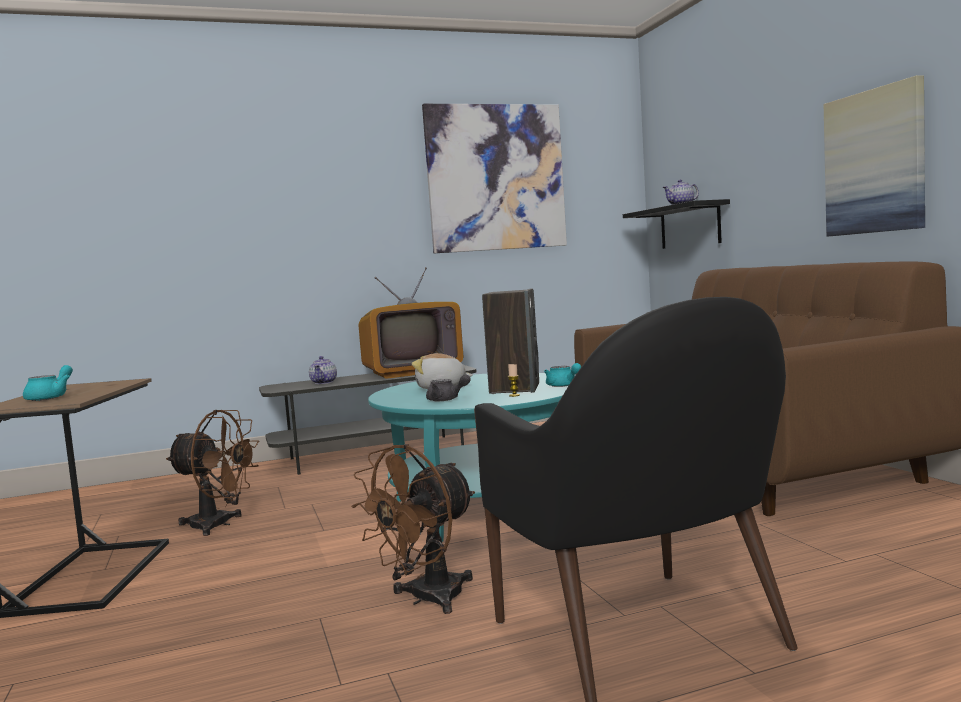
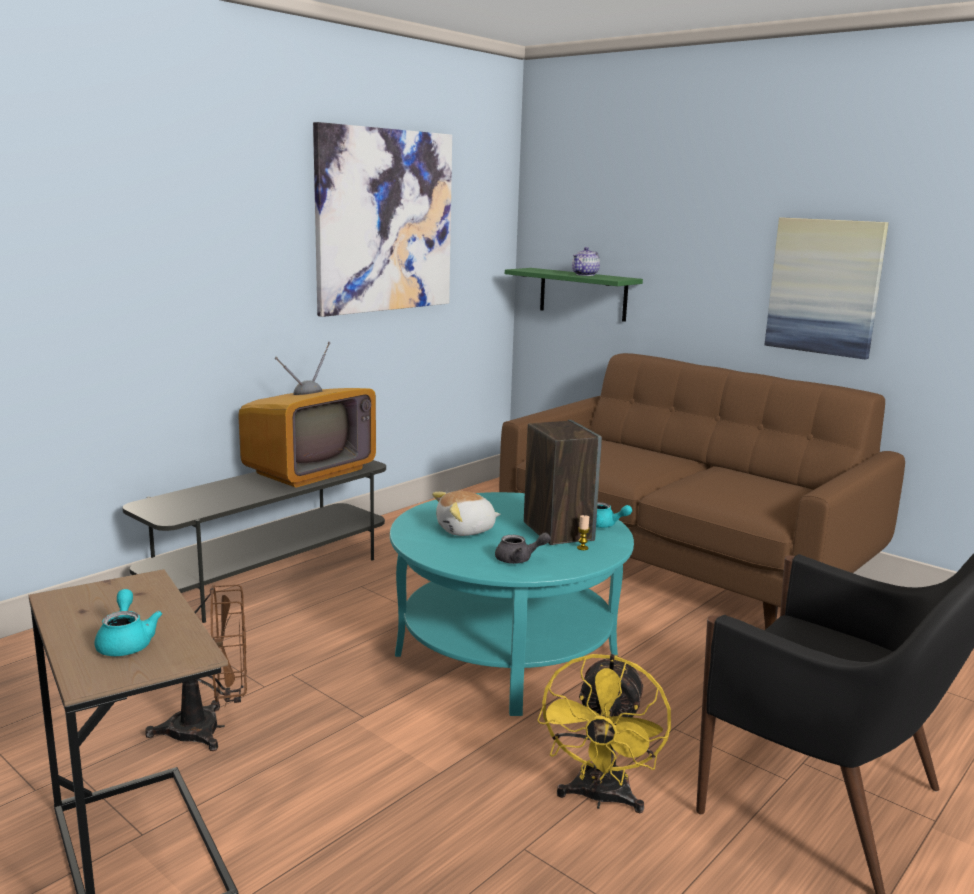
camera: 30 degrees left, 10 degrees up
teapot [309,356,337,384] -> none
brown fan [351,444,475,614] -> yellow fan [537,654,671,813]
black shelf [623,199,730,249] -> green shelf [505,268,643,322]

